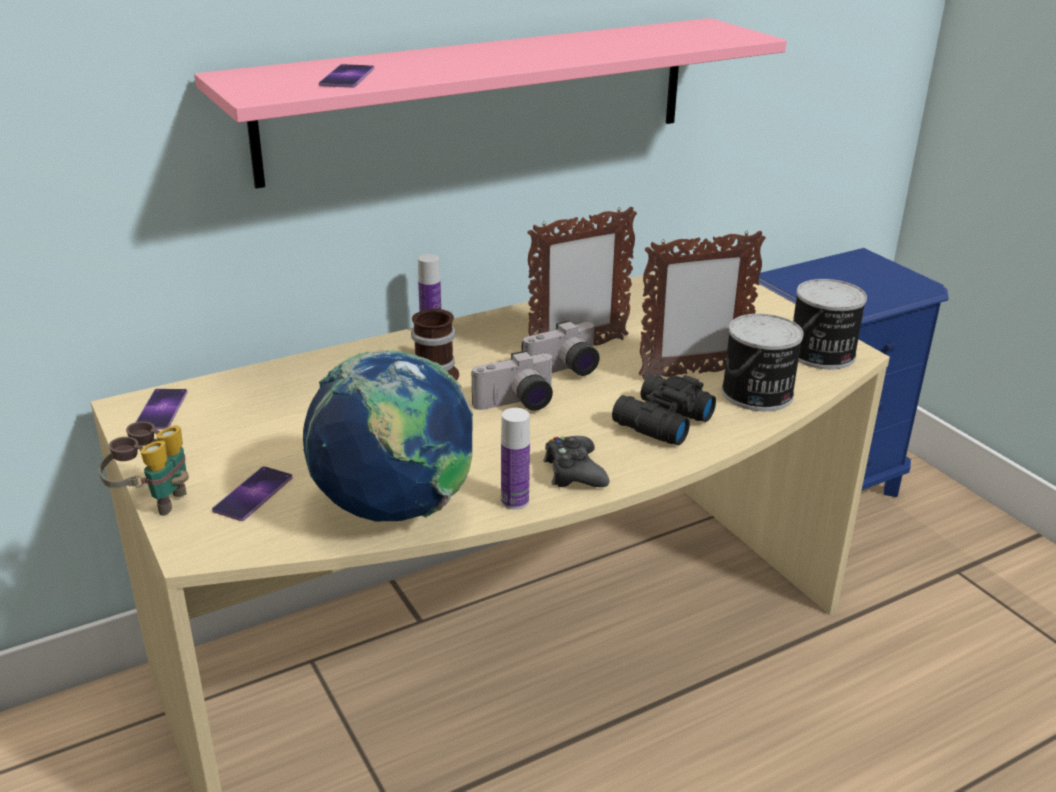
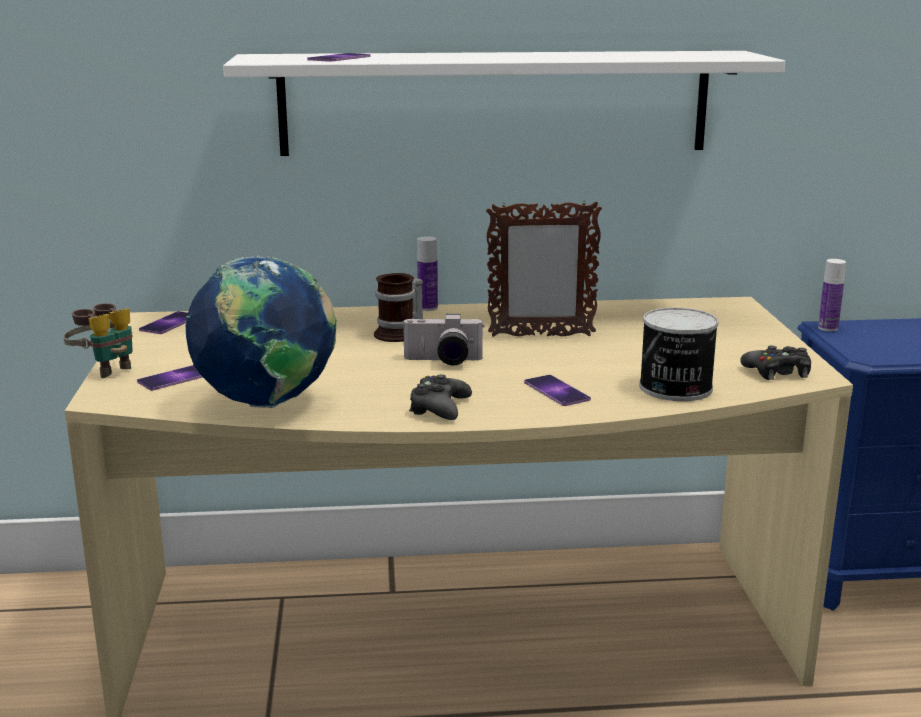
camera: 25 degrees right, 10 degrees down
pink shelf [195,18,787,189] -> white shelf [223,51,785,156]
bottle [501,408,530,510] -> bottle moved to [818,259,846,331]
camera [521,321,600,376] -> none
black binoculars [612,374,716,445] -> phone [524,375,591,406]
picture frame [639,230,766,380] -> none
can [793,279,867,369] -> black game controller [740,346,811,380]

